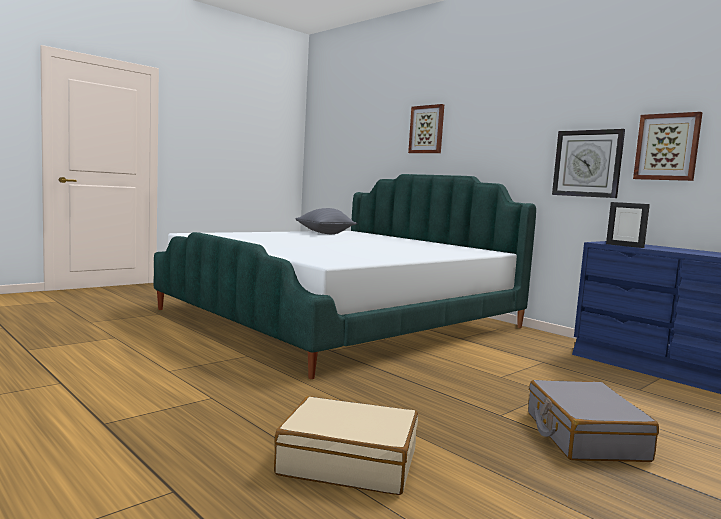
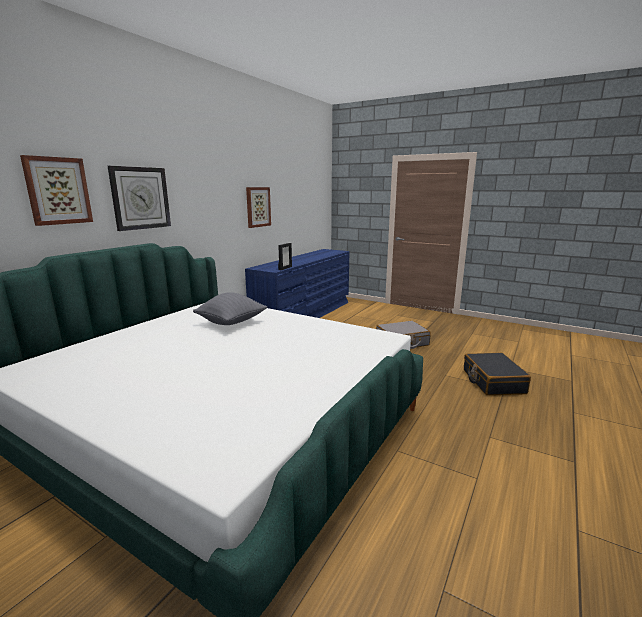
camera: 105 degrees left, 10 degrees up
beige suitcase [274,396,418,495] -> black suitcase [464,353,531,395]
grey pillow [295,208,357,234] -> grey pillow moved to [193,292,267,325]
wall clock [552,129,625,198] -> wall clock moved to [108,166,171,231]

